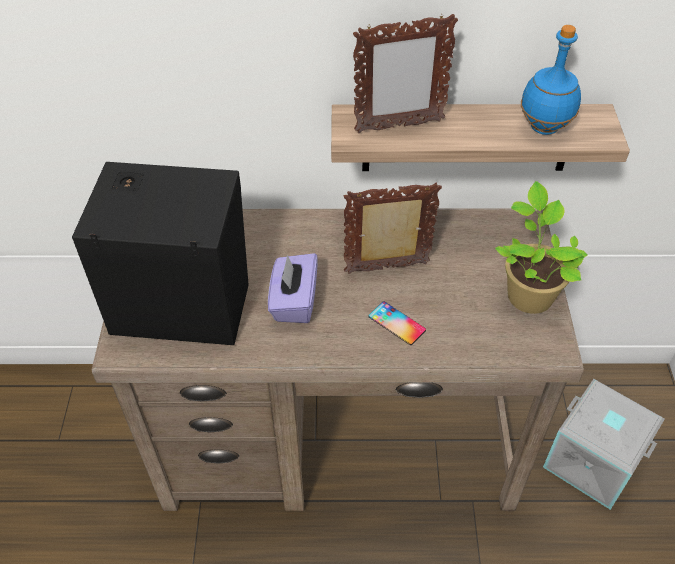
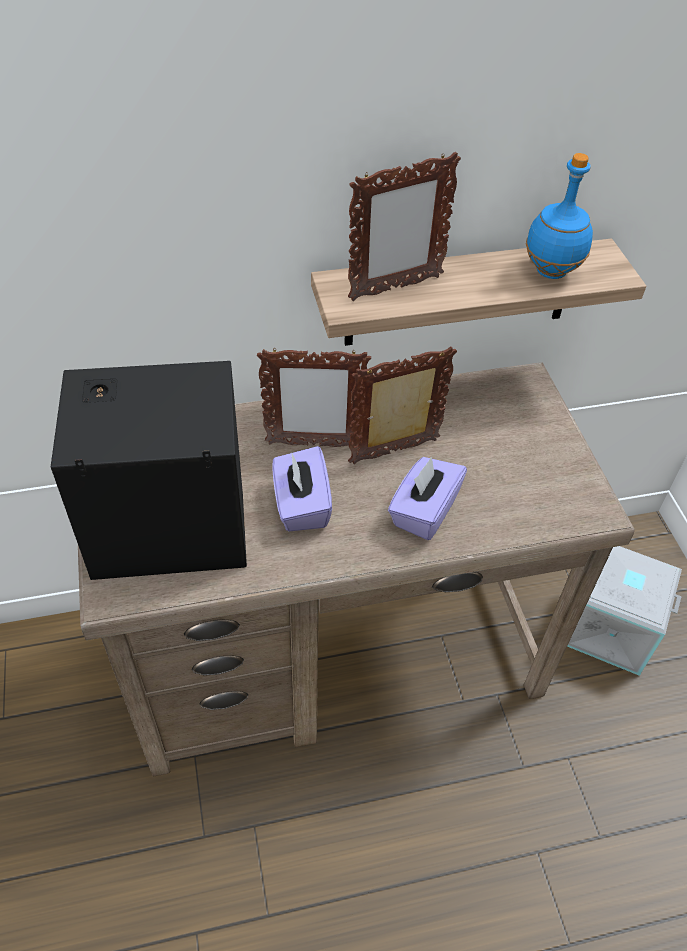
camera: 15 degrees left, 0 degrees up
phone [368,301,426,345] -> purple tissue box [388,456,467,540]
potted plant [495,181,588,314] -> none
none -> picture frame [257,349,371,447]

